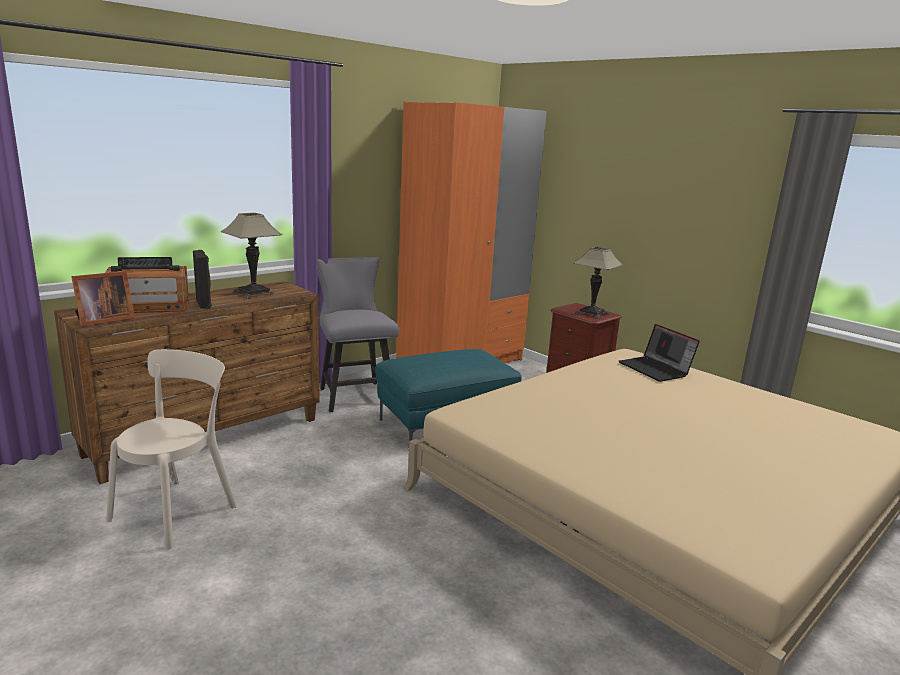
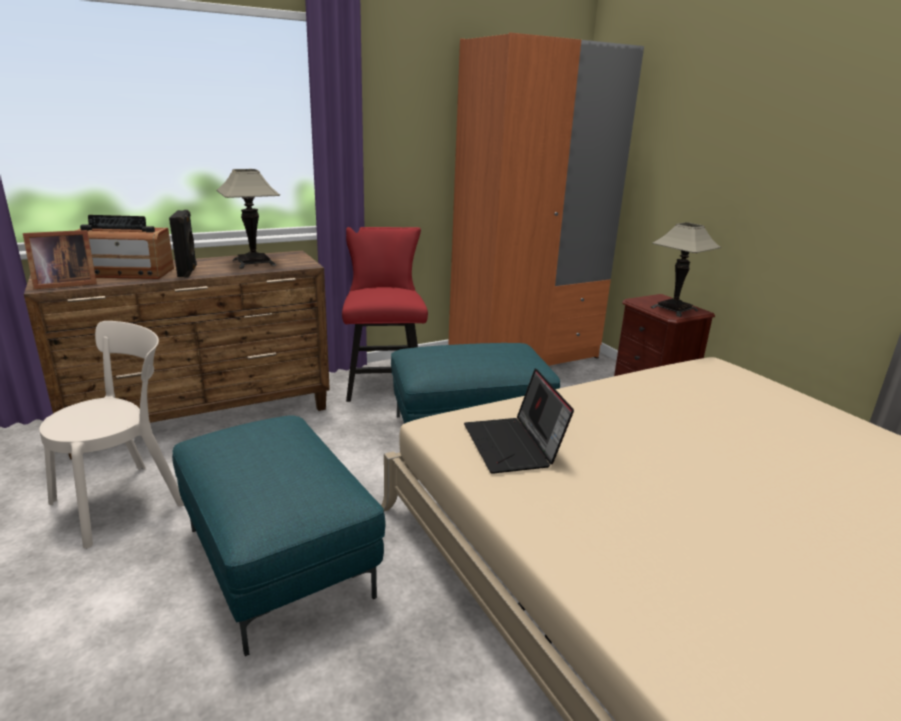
camera: 15 degrees right, 5 degrees up
grey chair [317,257,399,412] -> red chair [342,227,428,402]
laptop [619,324,700,382] -> laptop moved to [464,368,574,474]
none -> turquoise ottoman [172,415,385,656]

